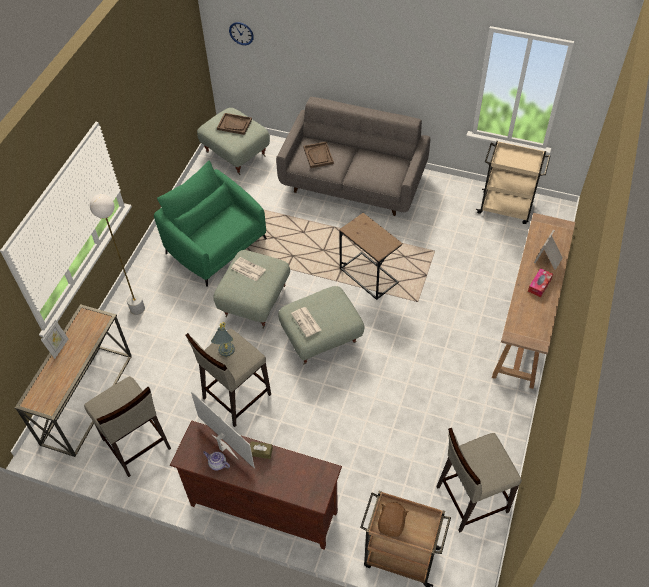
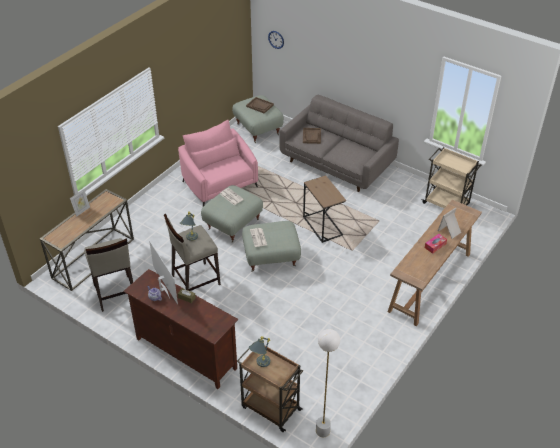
camera: 15 degrees right, 10 degrees down
white floor lamp [90,194,145,315] -> white floor lamp moved to [316,329,340,437]
green armchair [154,160,267,286] -> pink armchair [178,120,258,206]
brown plush toy [378,502,409,537] -> grey table lamp [249,336,270,367]
beige stool [436,428,522,533] -> none

